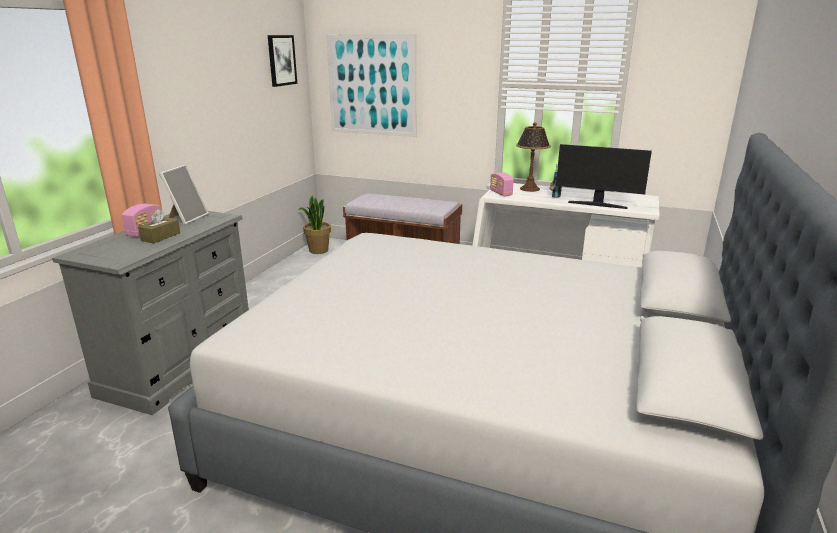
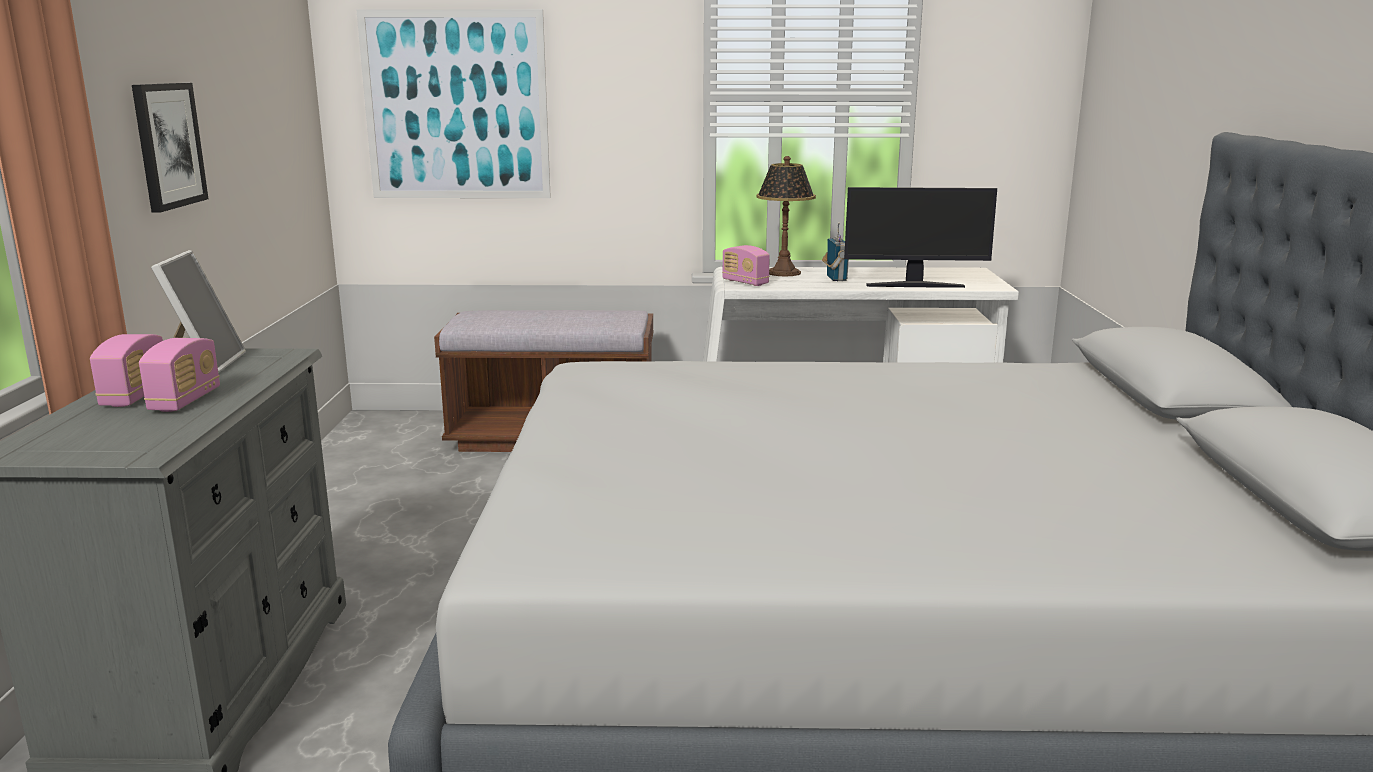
camera: 20 degrees left, 5 degrees down
brown tissue box [138,209,180,243] -> radio [139,338,220,412]
picture [268,35,297,87] -> picture moved to [132,83,209,213]
potted plant [298,195,331,254] -> none

